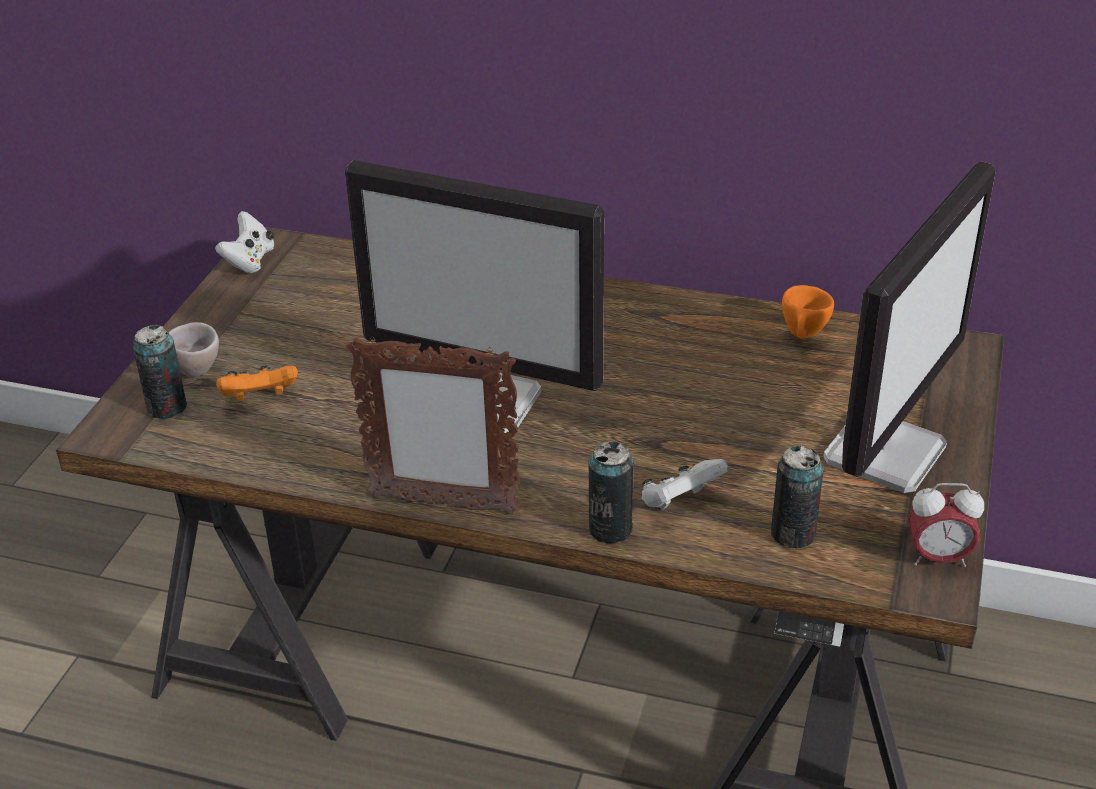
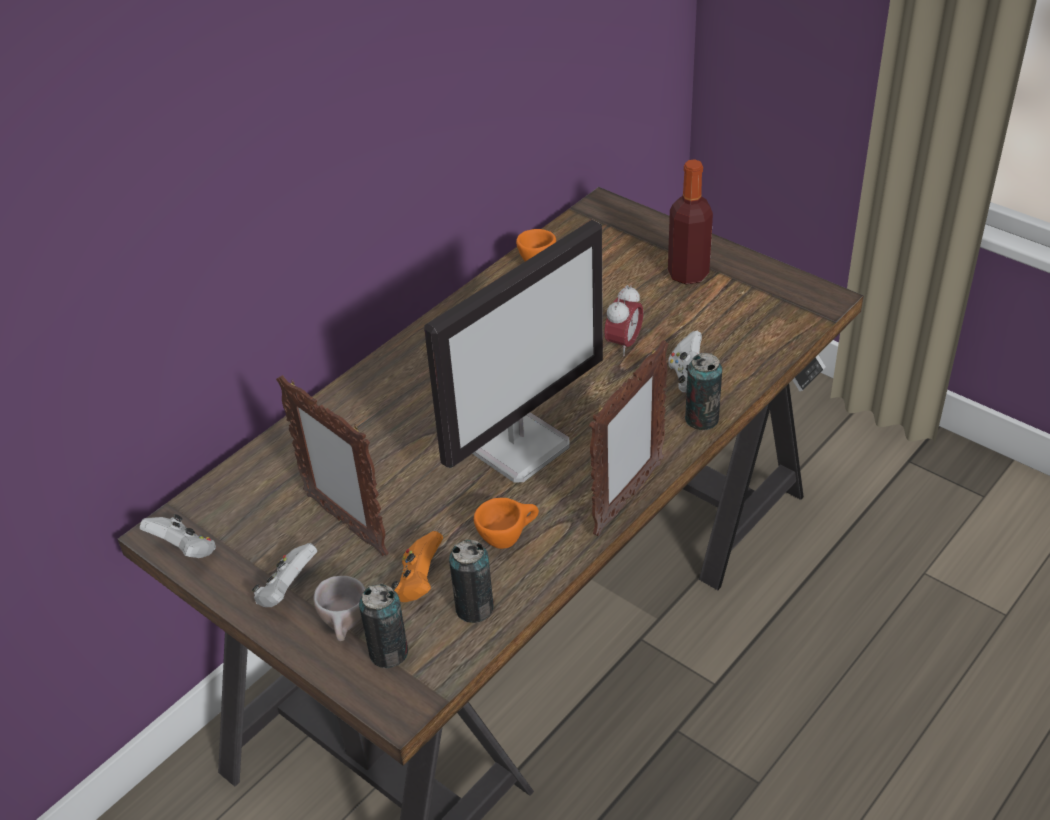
camera: 65 degrees left, 5 degrees up
can [771,445,824,548] -> can moved to [449,539,494,623]
monitor [823,162,996,493] -> bottle [668,159,713,285]
alarm clock [908,483,984,567] -> alarm clock moved to [604,285,643,356]
none -> white game controller [252,543,318,607]
none -> picture frame [276,375,389,556]
none -> orange cup [474,498,539,549]

